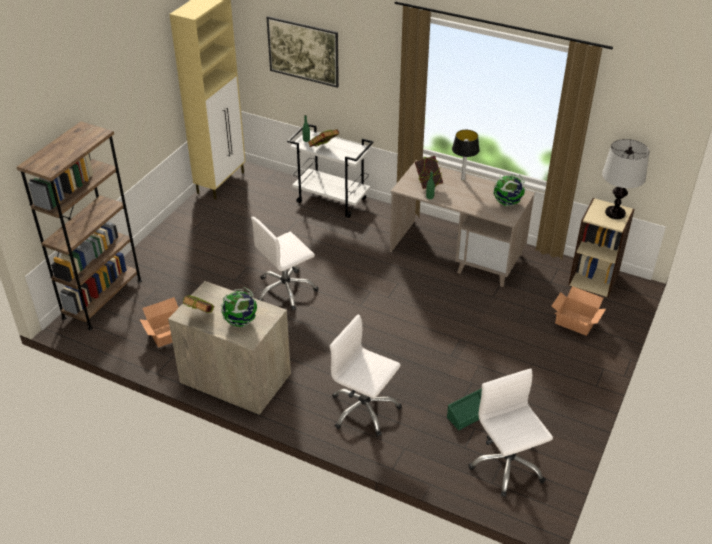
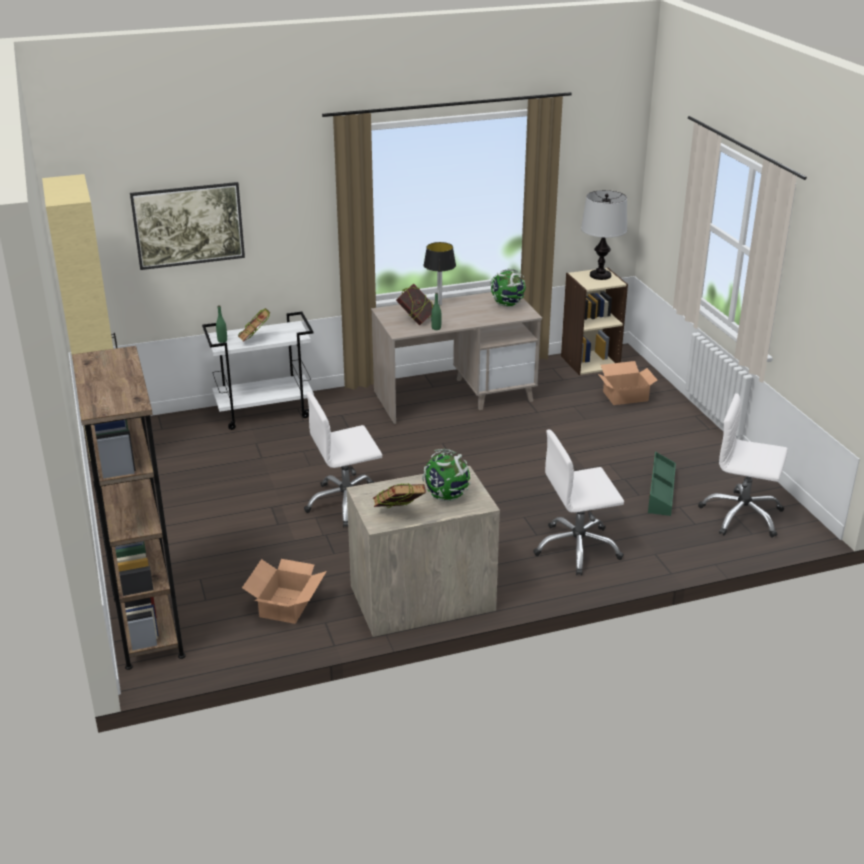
camera: 45 degrees left, 10 degrees down
white office chair [251,216,318,311] -> white office chair turned 60 degrees clockwise [304,392,382,527]

